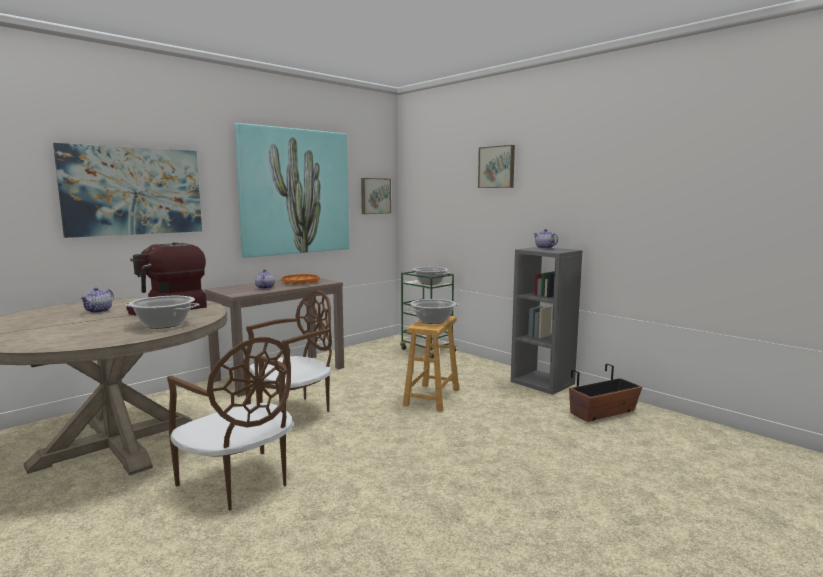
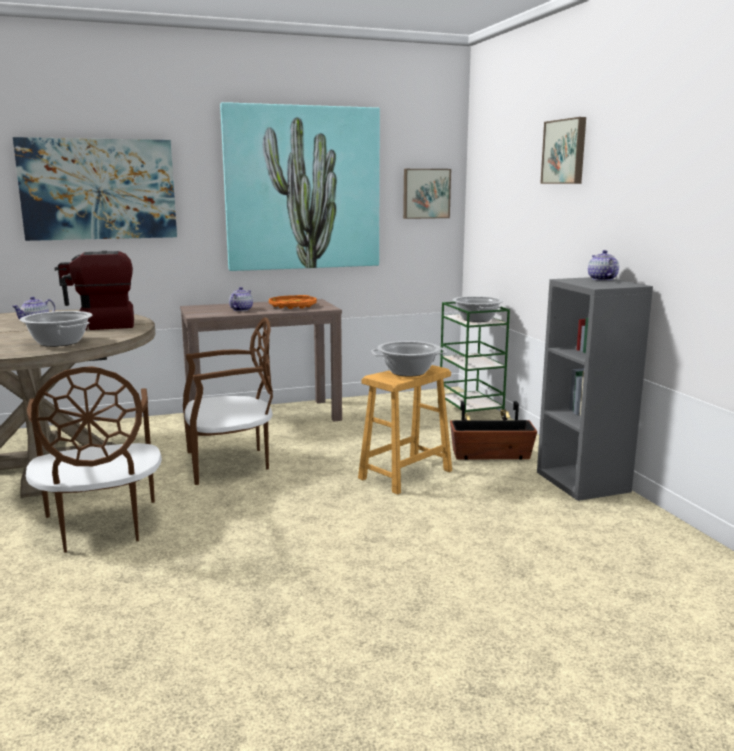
camera: 25 degrees right, 5 degrees up
planter [569,364,642,422] -> planter moved to [450,401,537,460]

